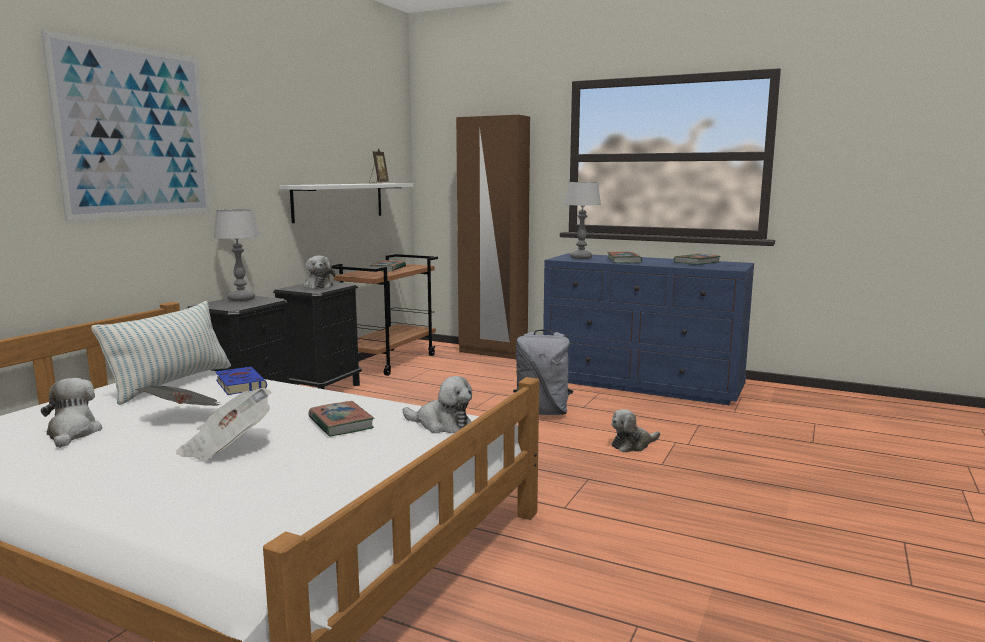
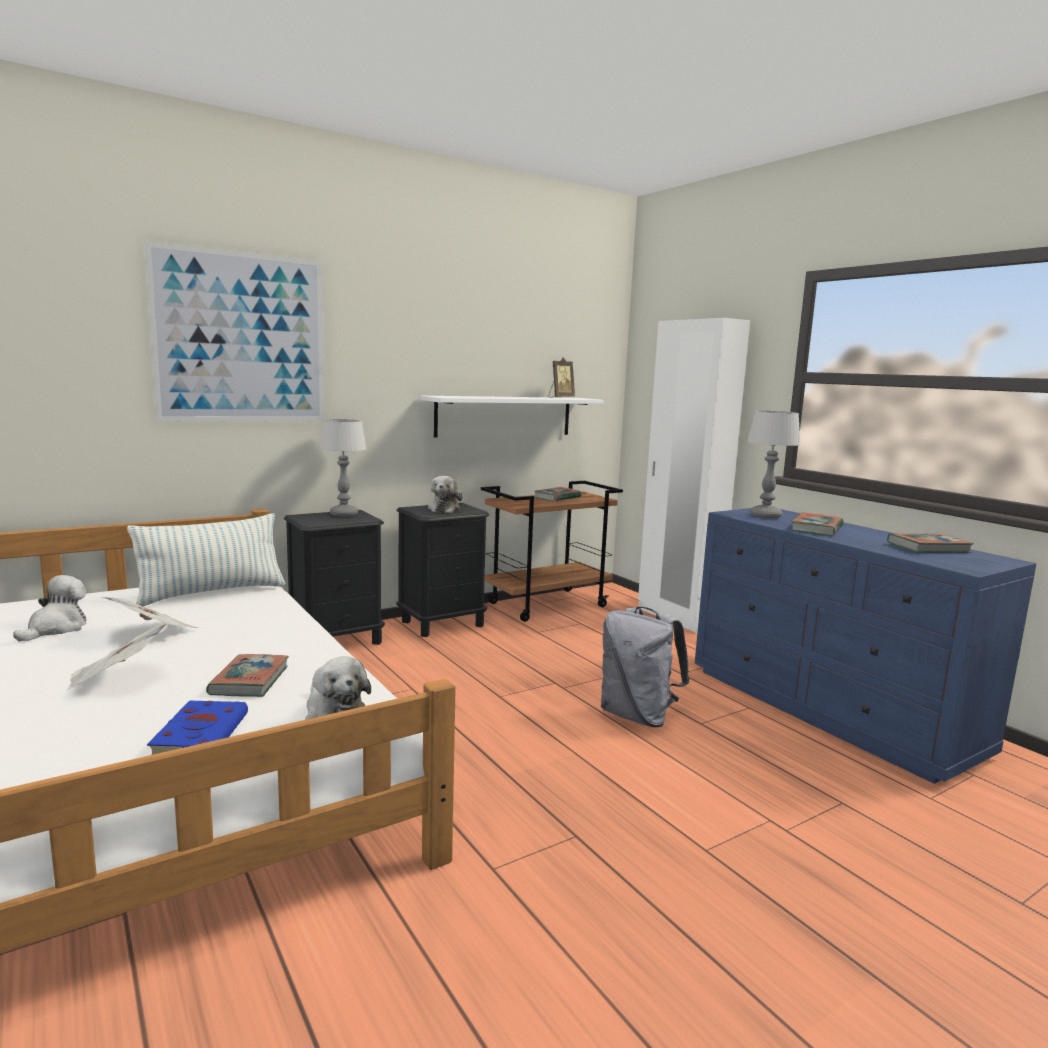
camera: 30 degrees right, 0 degrees up
blue book [215,367,267,395] -> blue book moved to [147,701,248,755]
brown wardrobe [456,115,530,360] -> white wardrobe [638,318,750,633]
plush toy [612,409,660,452] -> none

